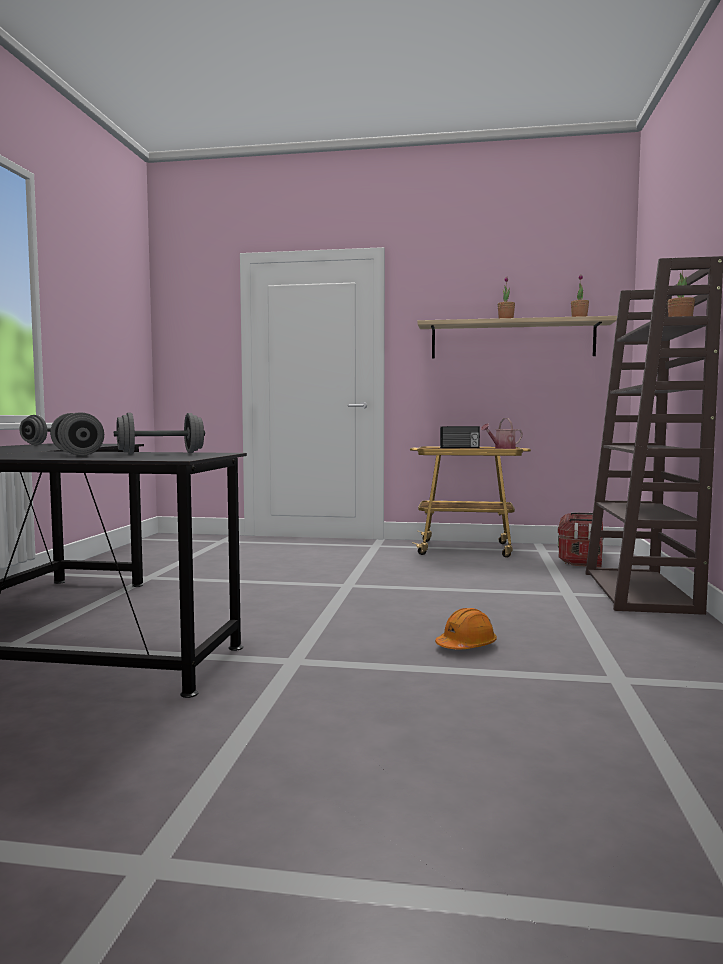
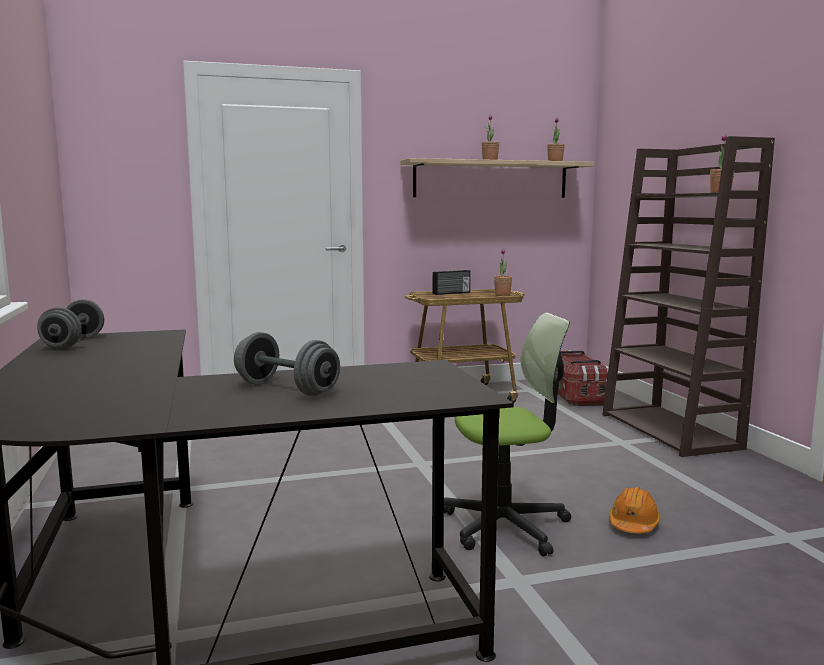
camera: 25 degrees left, 5 degrees up
grey dumbbell [114,413,205,454] -> none
watering can [481,418,523,449] -> potted plant [494,248,512,296]
none -> office chair [444,313,571,557]

